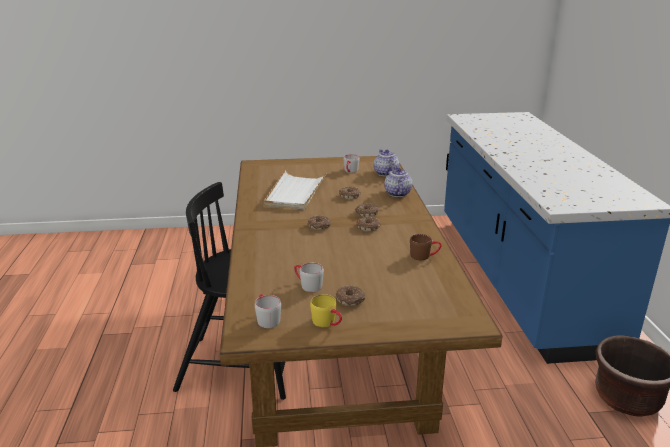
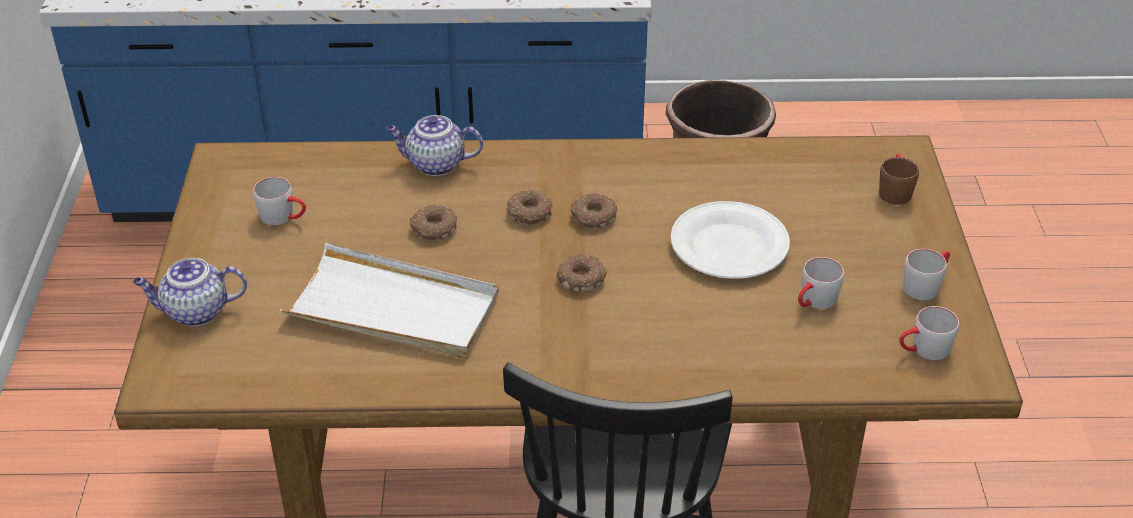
camera: 85 degrees left, 15 degrees up
yellow mug [310,294,342,327] -> grey mug [903,249,950,300]
donut [336,285,365,306] -> none
teapot [374,150,399,176] -> teapot moved to [133,258,247,326]
brown mug [410,234,442,260] -> brown mug moved to [879,153,919,205]
none -> white plate [670,201,790,279]

